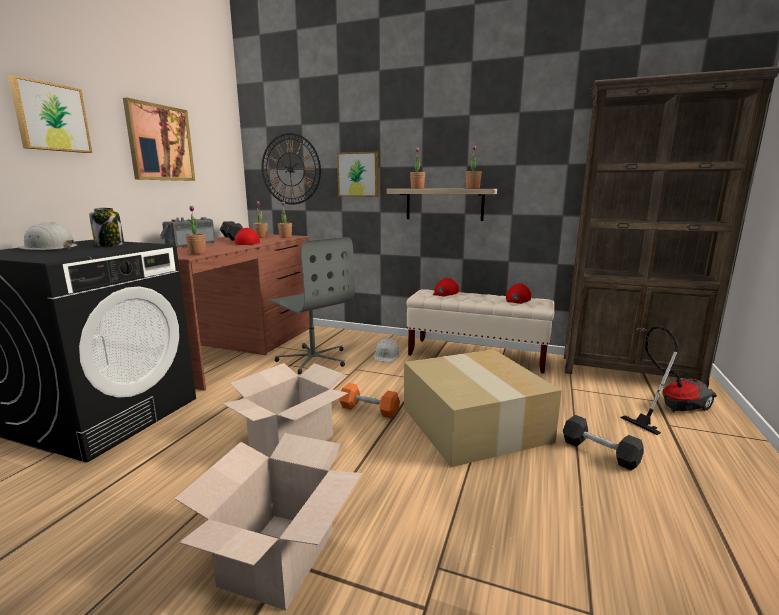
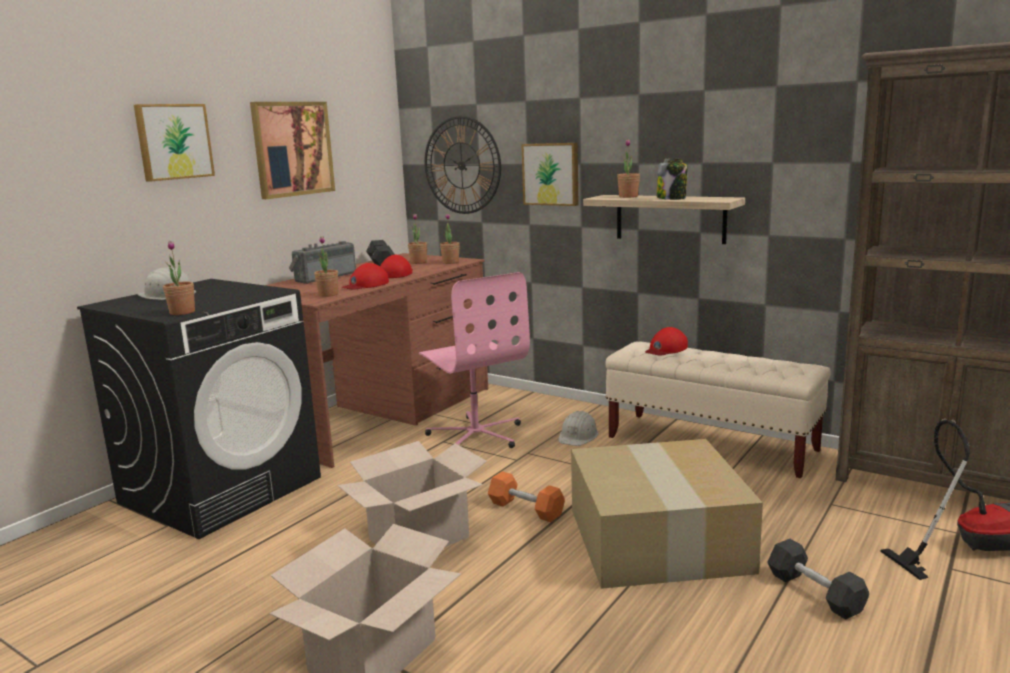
camera: 15 degrees right, 0 degrees up
jar [89,208,124,246] -> jar moved to [657,158,688,200]
grey office chair [269,237,355,374] -> pink office chair [419,272,530,448]
potted plant [465,146,482,189] -> potted plant moved to [163,241,195,315]
red cap [506,283,531,304] -> red cap moved to [341,263,389,290]

